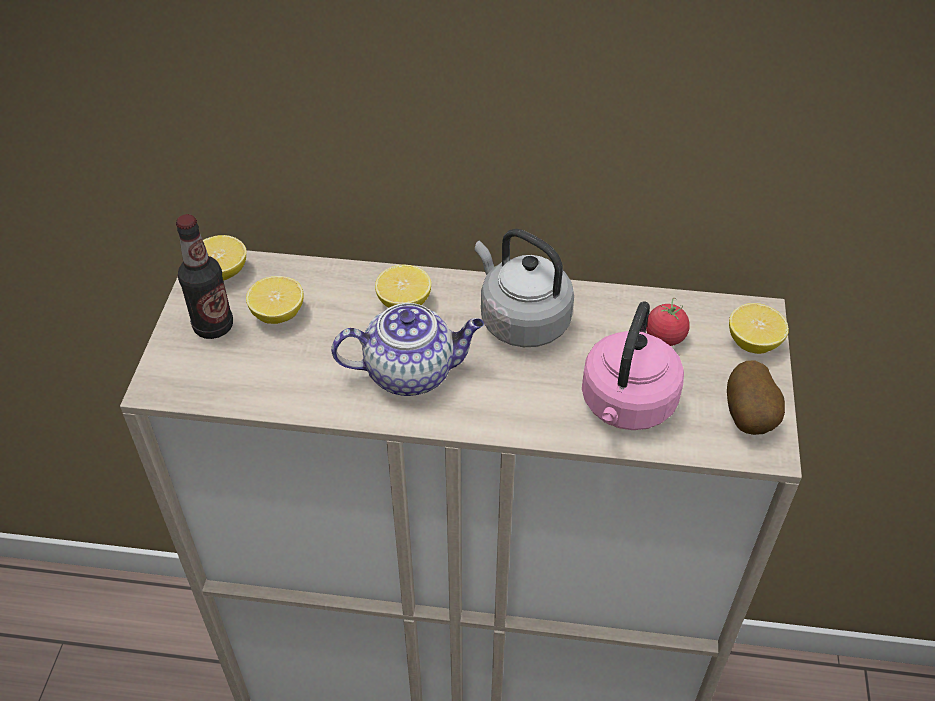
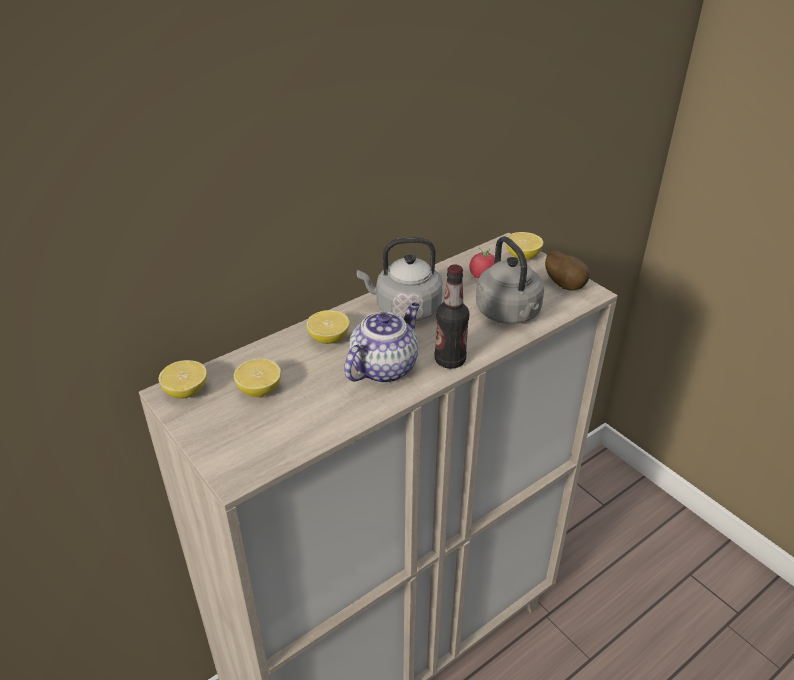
camera: 45 degrees left, 10 degrees down
bottle [176,214,233,339] -> bottle moved to [434,264,469,369]
pink kettle [582,301,684,430] -> grey kettle [476,236,544,324]

